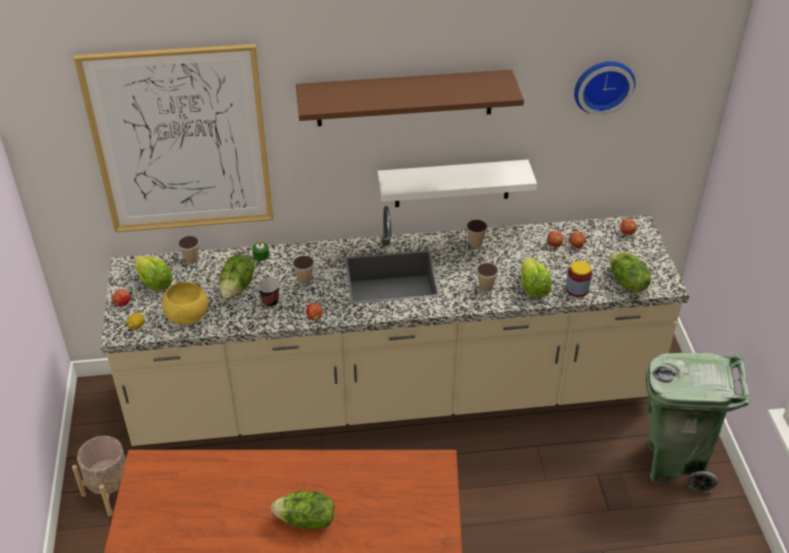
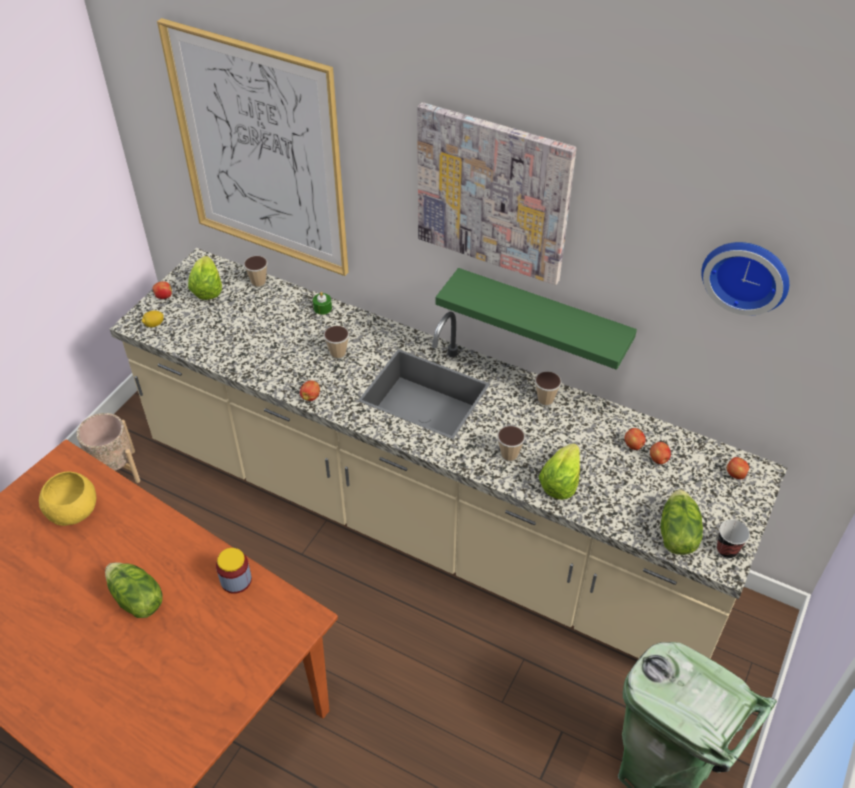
camera: 35 degrees right, 5 degrees up
yellow bowl [162,282,208,325] -> yellow bowl moved to [39,472,96,526]
lettuce [219,254,255,299] -> none
cup [257,277,280,308] -> cup moved to [717,519,750,559]
brown shelf [296,70,524,126] -> picture [417,102,576,285]
white shelf [377,160,537,207] -> green shelf [436,268,637,370]
jar [566,261,592,297] -> jar moved to [216,548,252,594]

